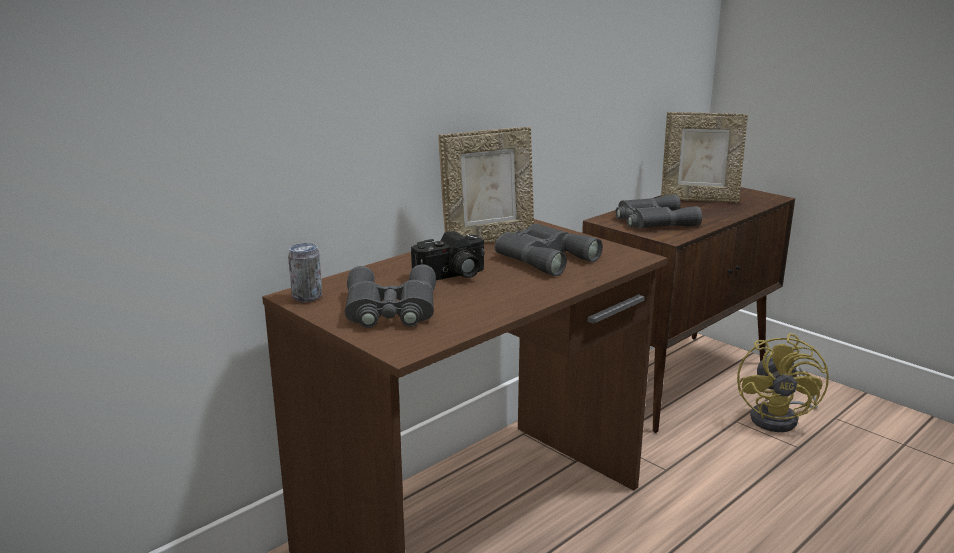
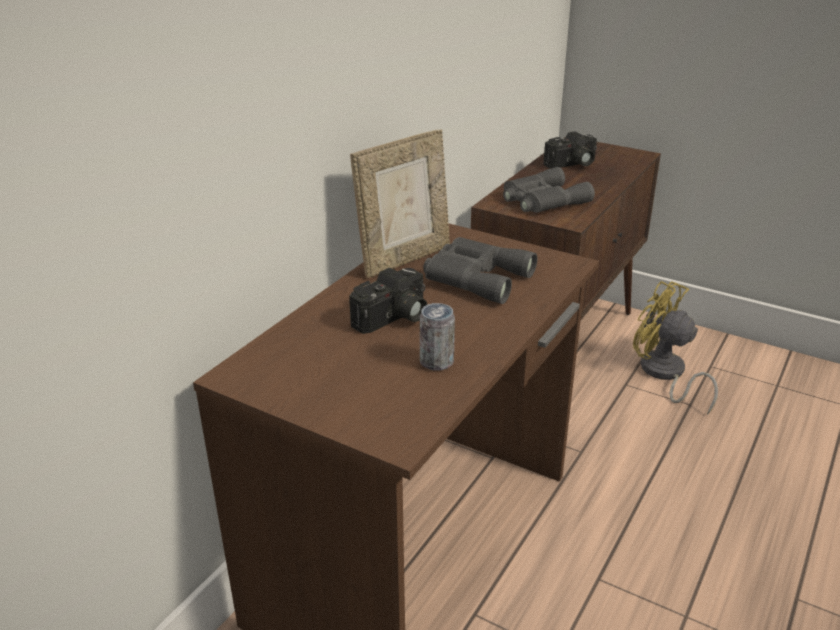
camera: 15 degrees left, 10 degrees up
can [288,243,322,302] -> can moved to [420,303,455,371]
grey binoculars [345,264,436,328] -> none
picture frame [661,112,748,202] -> camera [543,131,597,169]
yellow fan [737,333,829,432] -> yellow fan turned 135 degrees clockwise [633,281,718,415]

